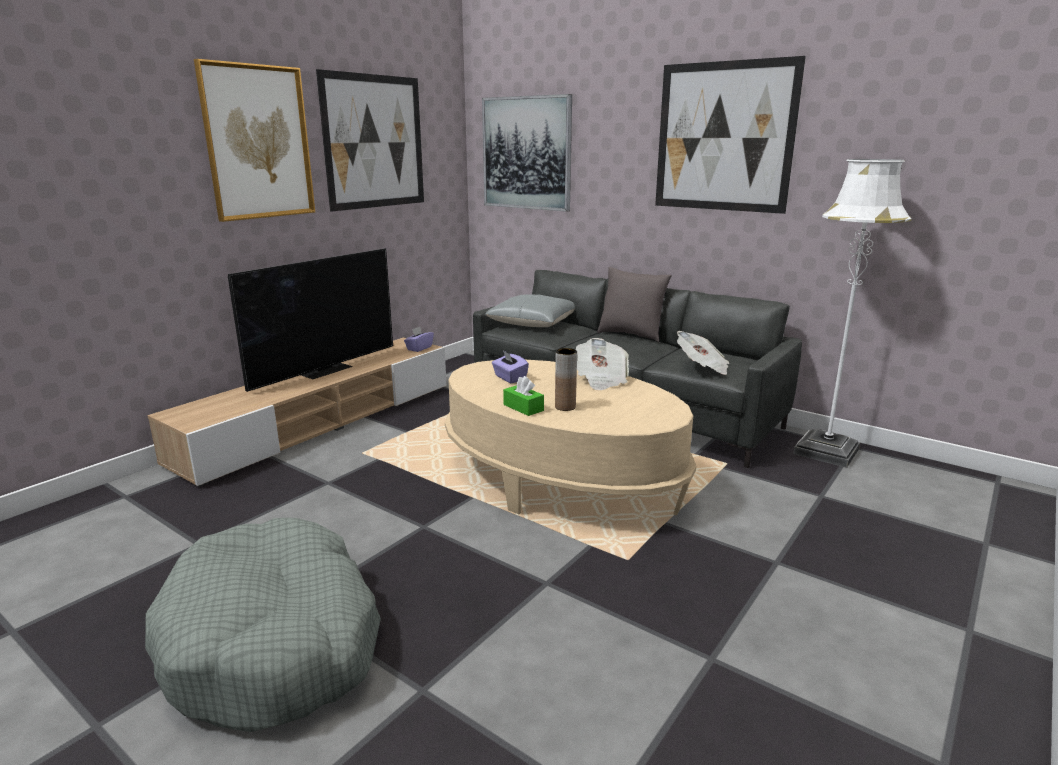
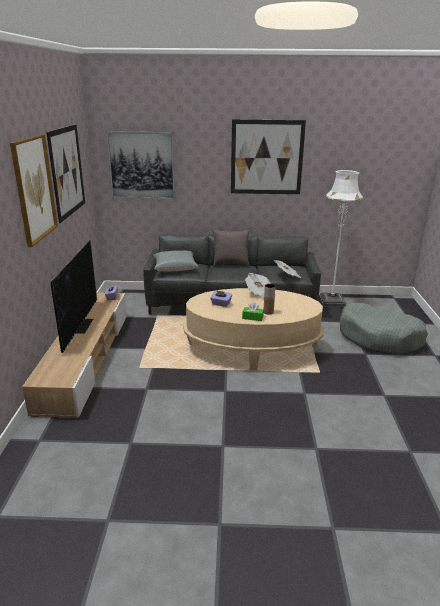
camera: 35 degrees left, 5 degrees up
grey dog bed [145,518,381,732] -> grey dog bed moved to [340,303,428,354]

